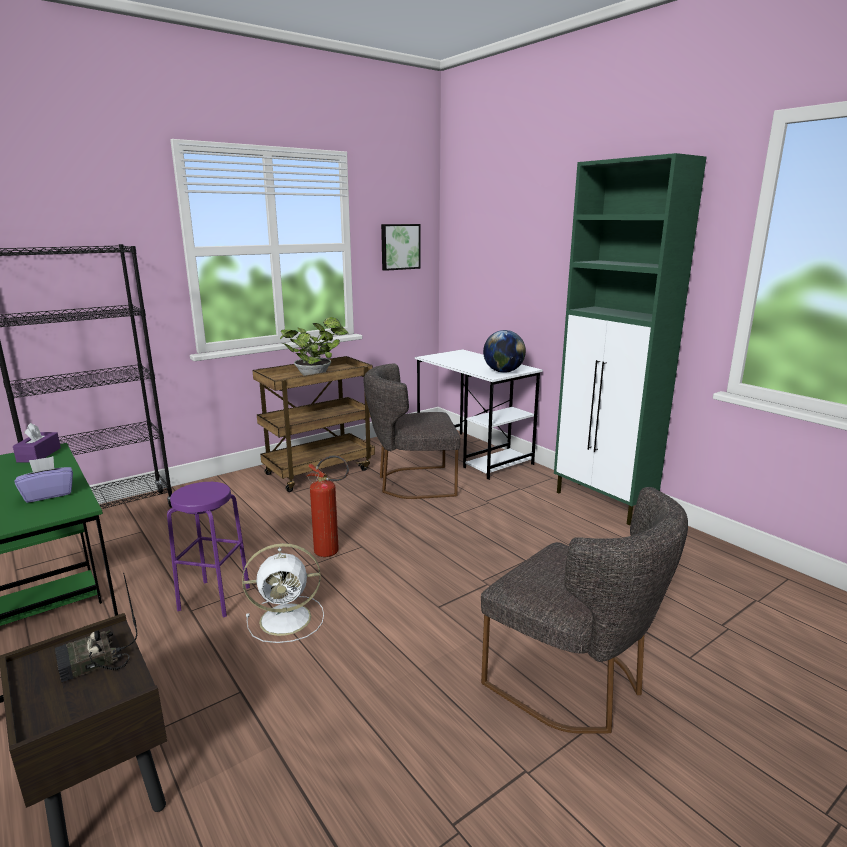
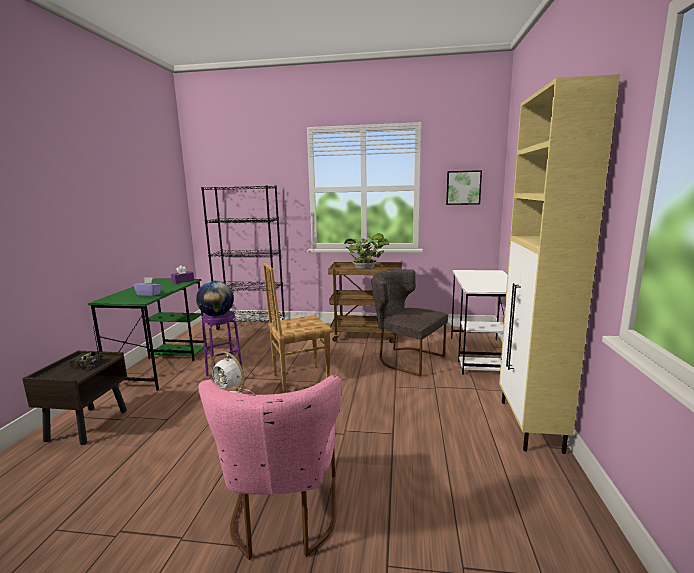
camera: 45 degrees right, 5 degrees down
fire extinguisher [306,455,349,557] -> brown chair [263,262,333,393]
grey chair [481,487,688,734] -> pink chair [199,375,342,560]
globe [483,330,526,373] -> globe moved to [196,281,234,317]
green cabinet [554,153,707,525] -> beige cabinet [499,74,620,454]

